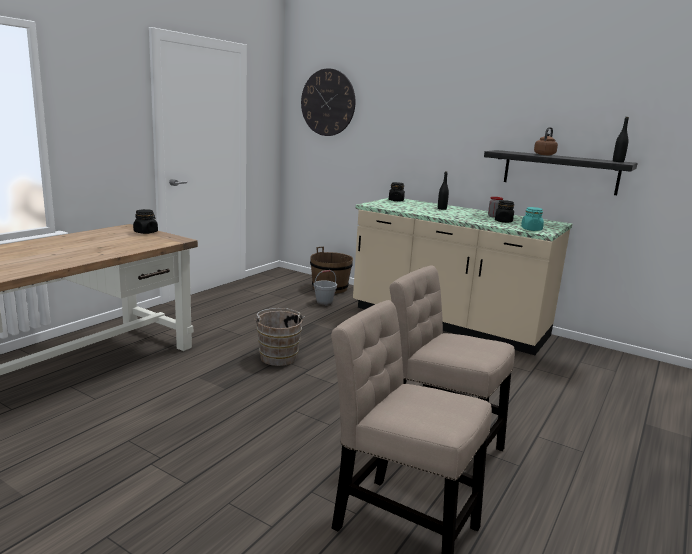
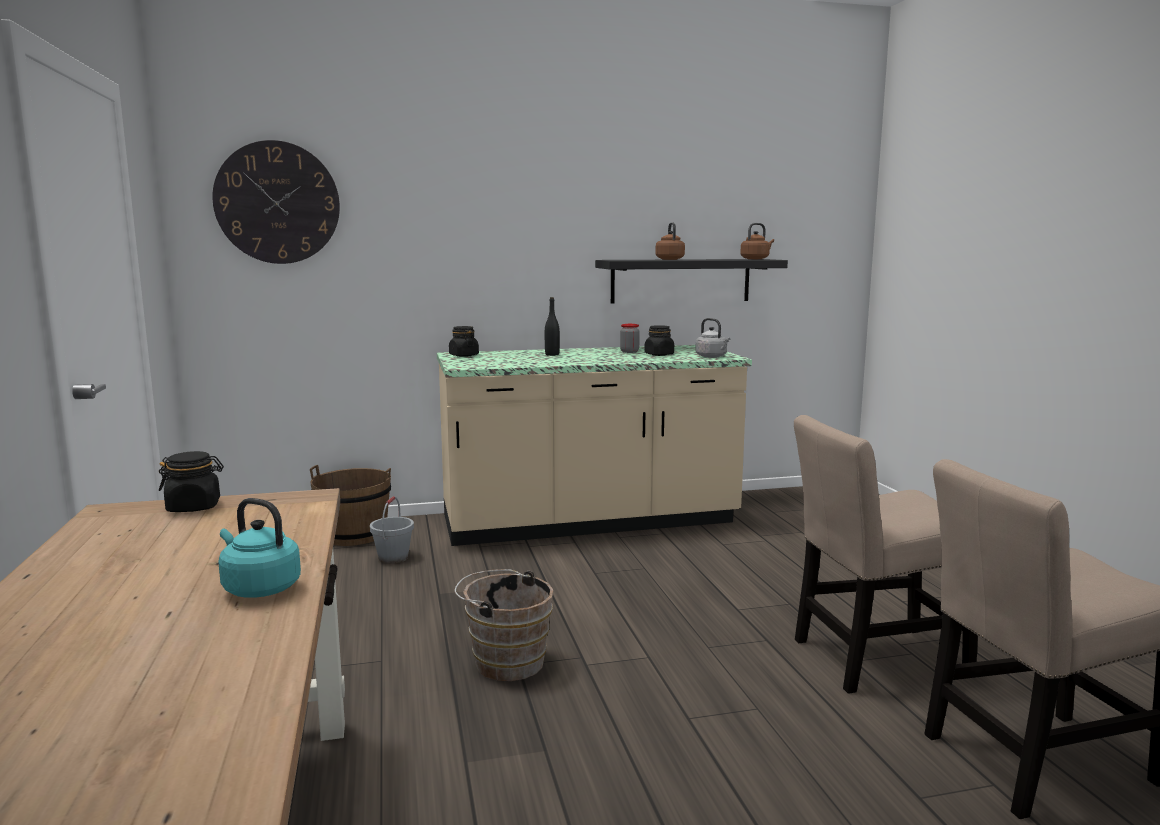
camera: 45 degrees left, 5 degrees down
turquoise jar [521,207,544,231] -> grey kettle [695,318,730,358]
black bottle [613,117,629,162] -> brown kettle [740,223,774,259]
none -> turquoise kettle [218,498,301,598]

